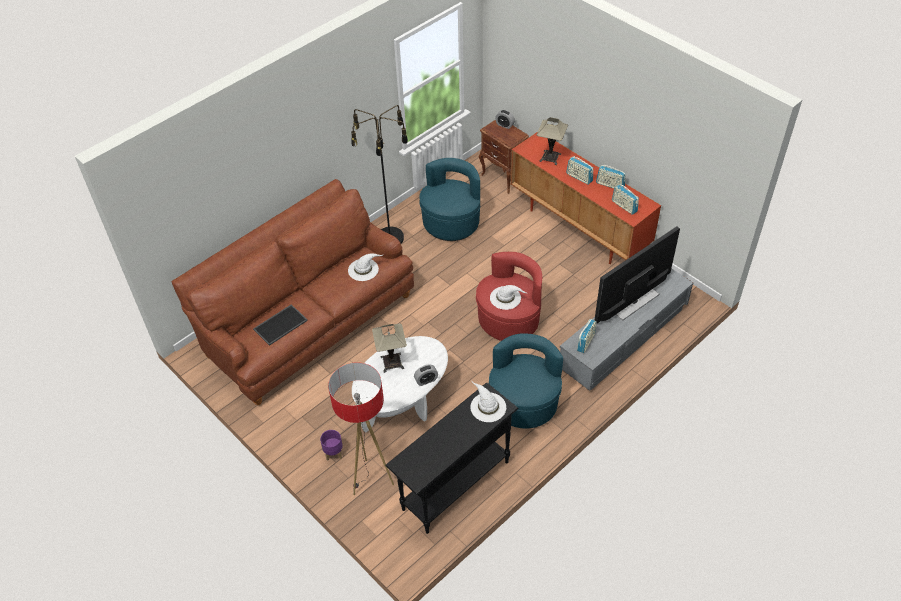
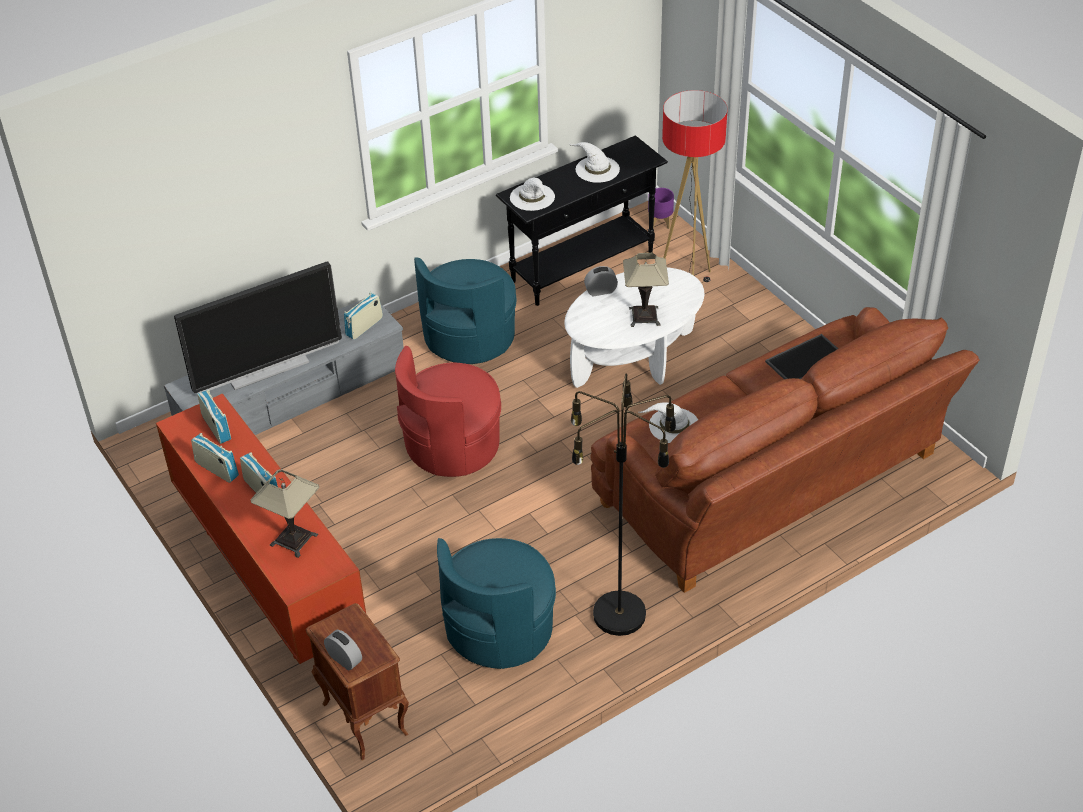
camera: 170 degrees left, 5 degrees down
purple planter [320,430,343,461] -> purple planter moved to [648,188,674,229]
white hat [490,285,526,310] -> white hat moved to [570,142,620,183]

